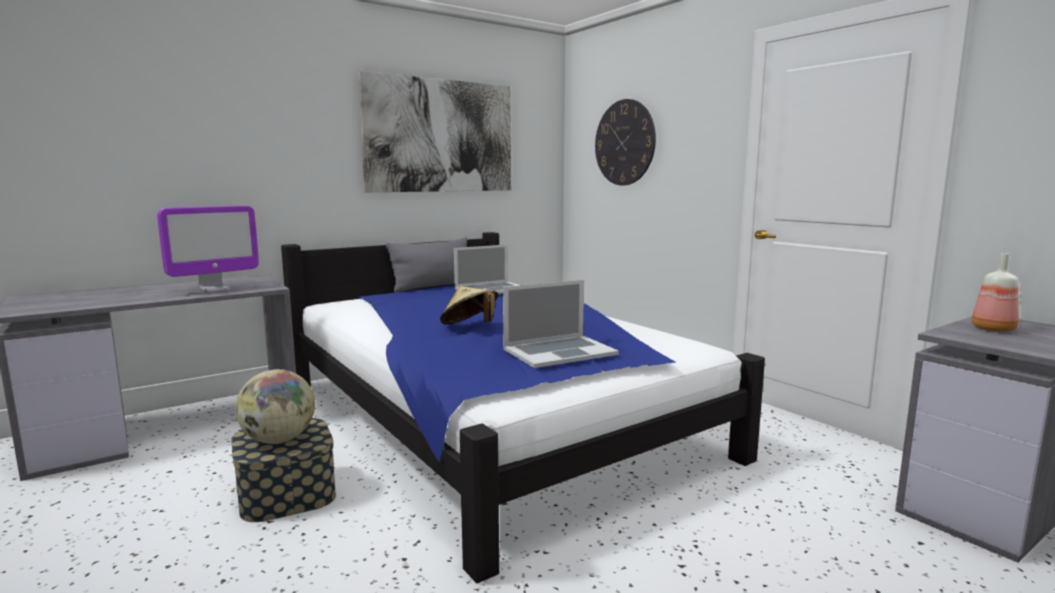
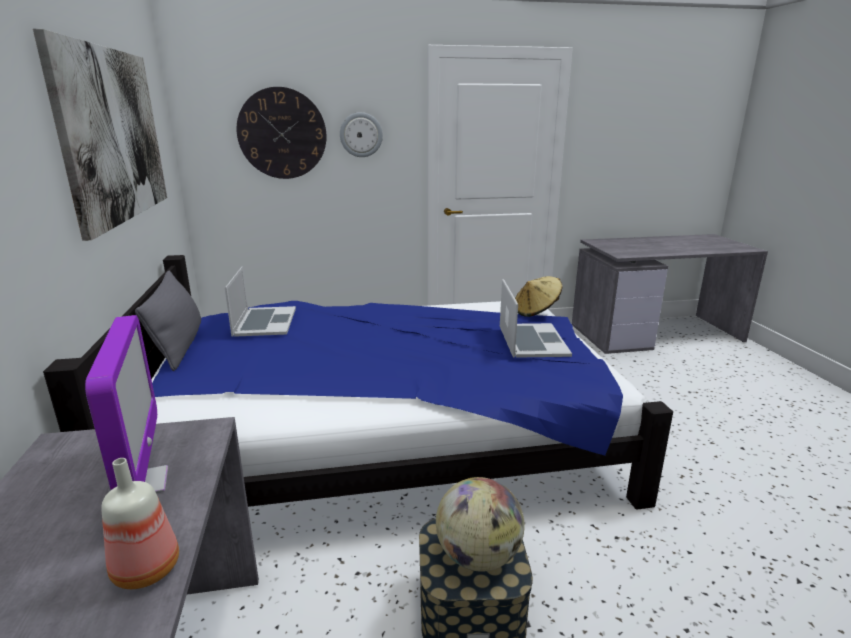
camera: 65 degrees left, 10 degrees up
beige hat [440,286,498,325] -> beige hat moved to [515,276,562,317]
bottle [971,253,1019,332] -> bottle moved to [101,458,179,589]
none -> wall clock [340,112,383,157]

